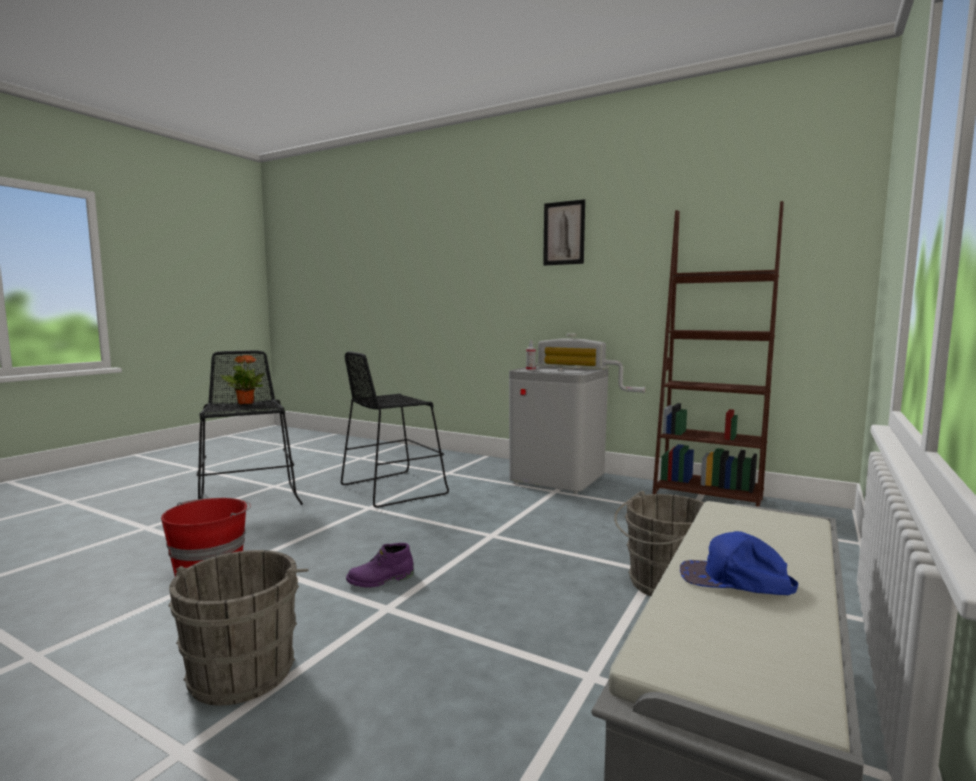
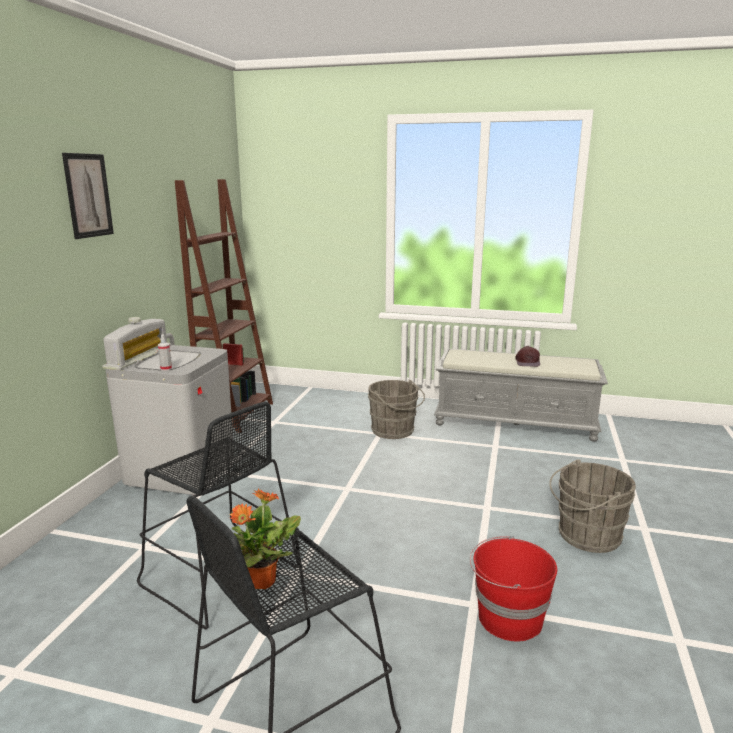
camera: 105 degrees left, 10 degrees up
purple boot [346,543,414,587] -> none
blue cap [680,531,798,595] -> brown cap [515,346,540,367]

